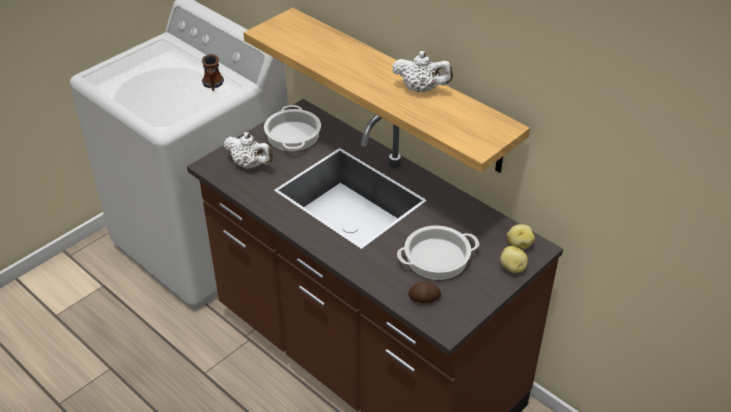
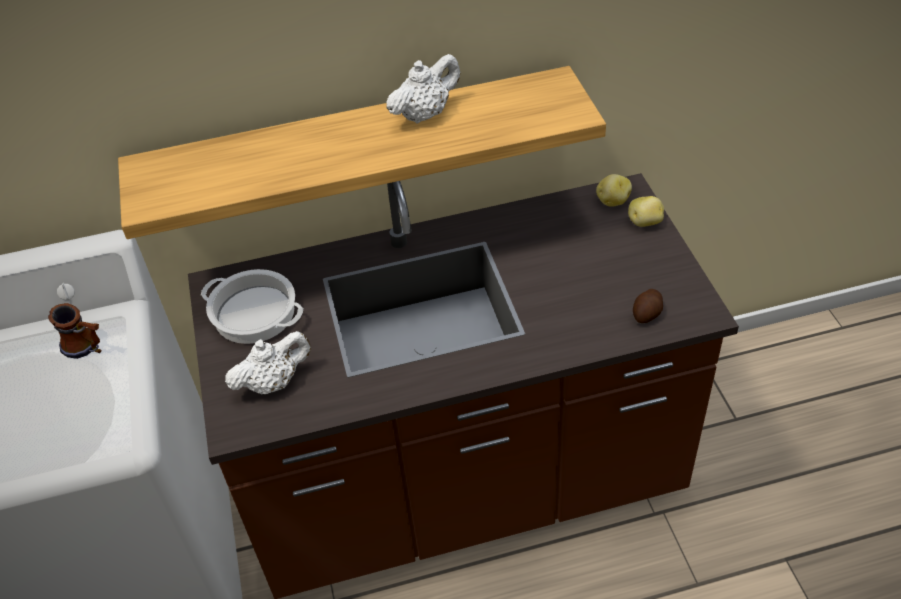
camera: 55 degrees left, 5 degrees up
cooking pot [397,226,479,280] -> none

